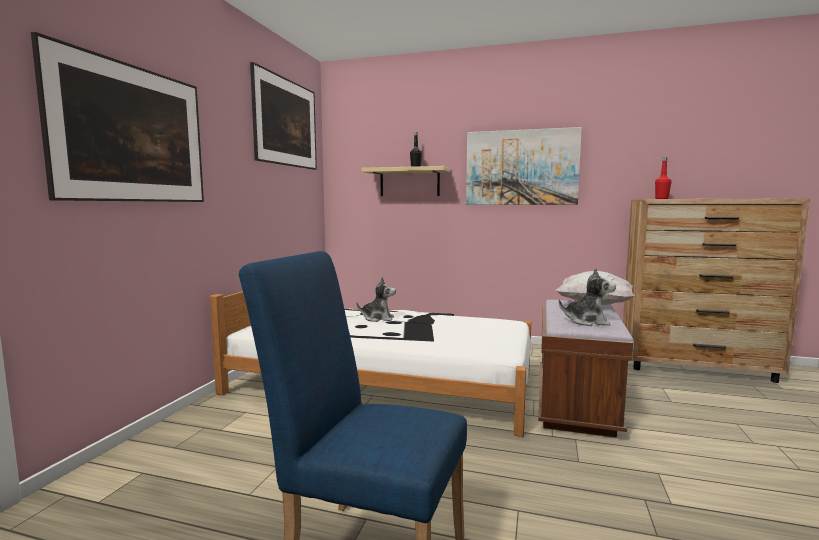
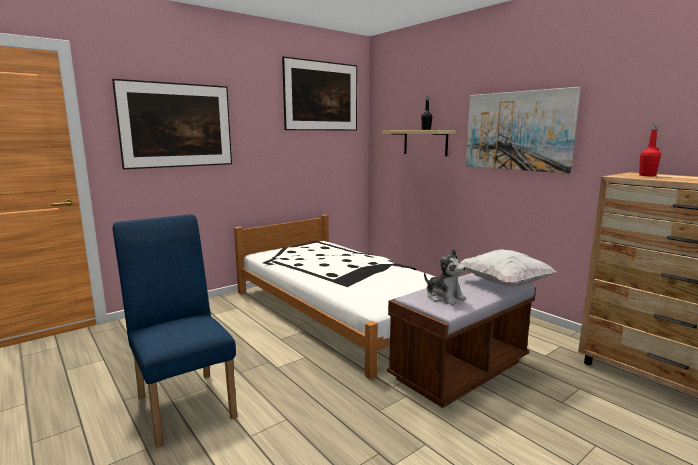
camera: 35 degrees right, 5 degrees up
plush toy [356,277,396,322] -> none

